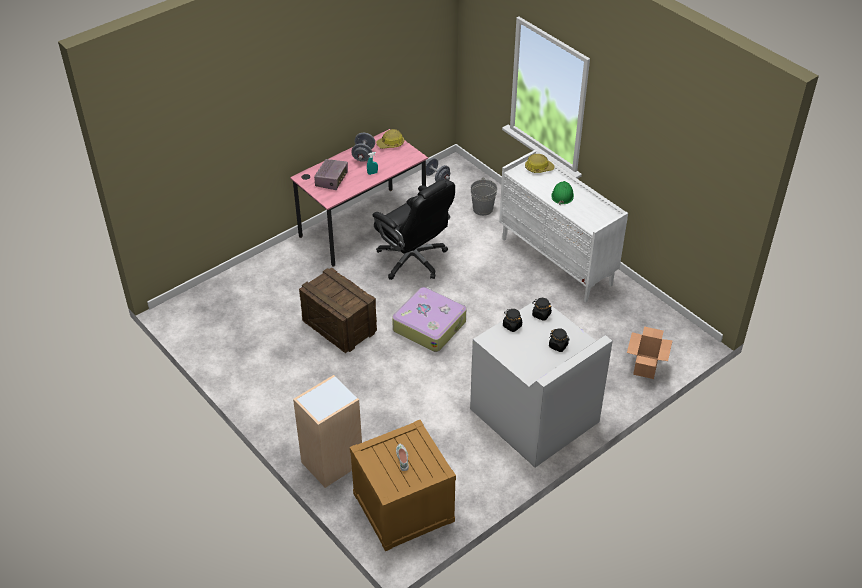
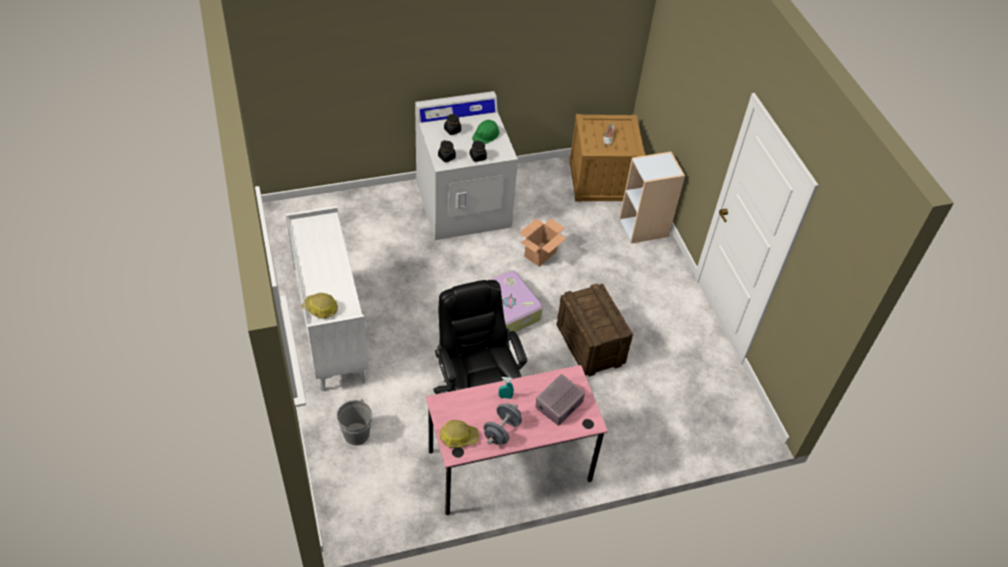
camera: 160 degrees left, 5 degrees up
grey dumbbell [426,158,450,182] -> none
green hard hat [551,181,574,205] -> green hard hat moved to [472,120,499,144]
cardboard box [627,326,673,379] -> cardboard box moved to [519,218,566,267]

